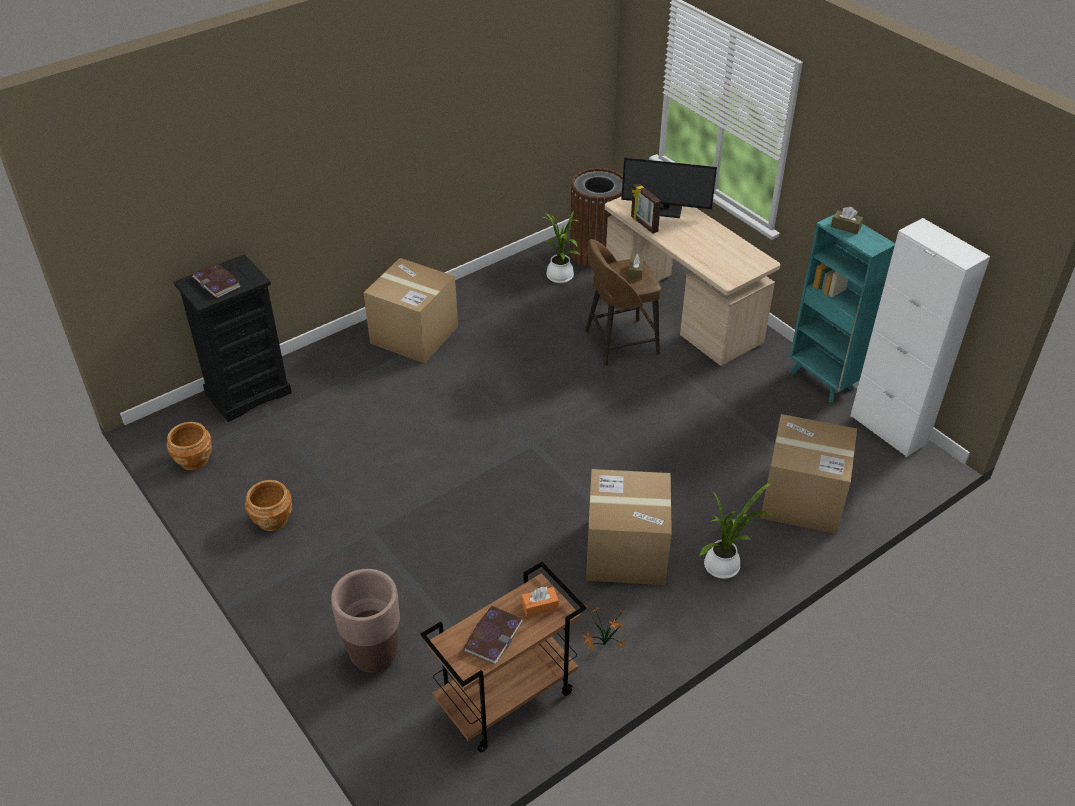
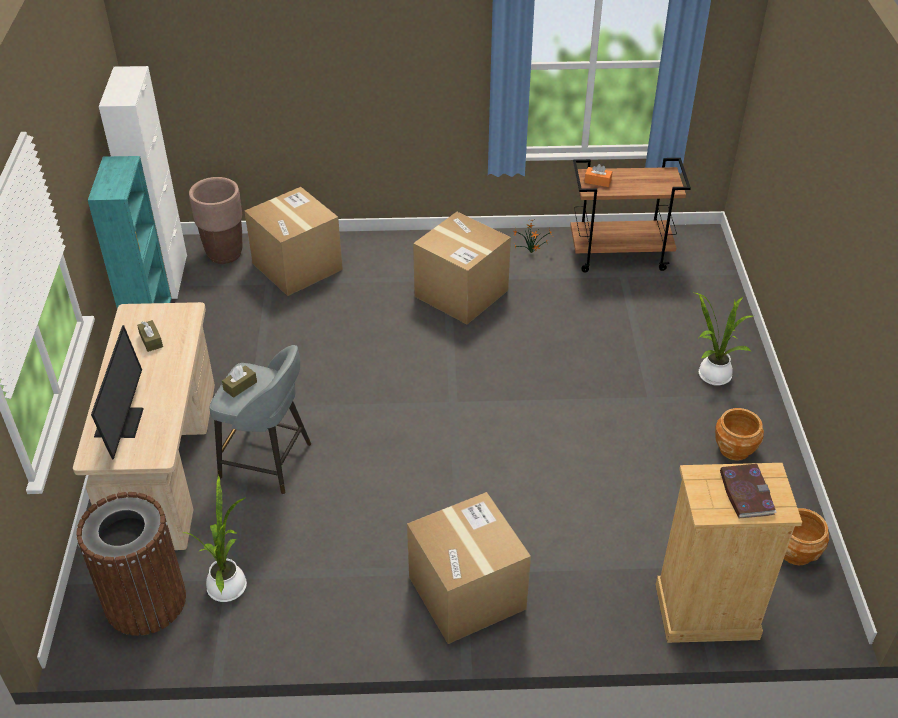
camera: 145 degrees left, 0 degrees up
black dresser [174,254,292,422] -> beige dresser [656,463,802,643]
brown planter [331,569,400,673] -> brown planter moved to [189,177,242,264]
book [464,606,523,665] -> none
brown stool [585,239,661,366] -> grey stool [210,345,311,494]
monitor [621,157,717,218] -> monitor turned 45 degrees clockwise [91,325,144,459]
picture frame [631,183,661,234] -> none
potted plant [699,482,773,579] -> potted plant moved to [695,293,753,386]
brown tissue box [831,207,863,234] -> brown tissue box moved to [137,320,163,352]

